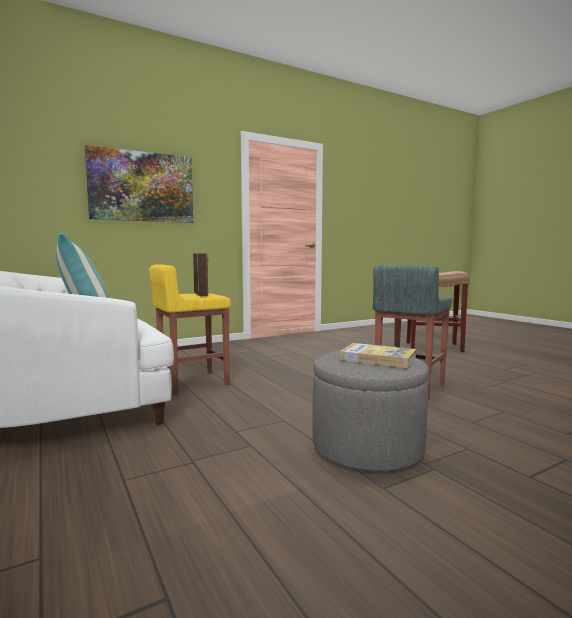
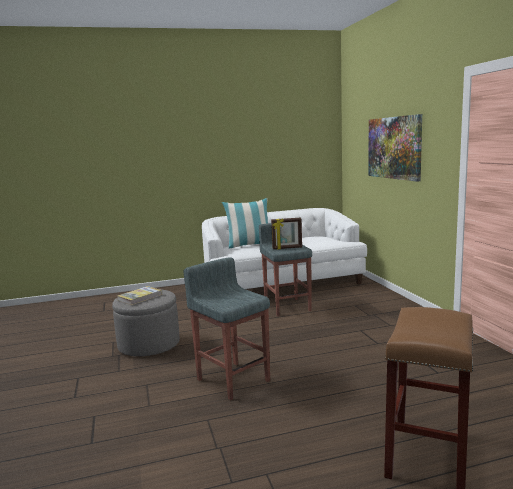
camera: 105 degrees right, 5 degrees up
yellow stool [149,264,231,394] -> grey stool [259,223,312,316]

